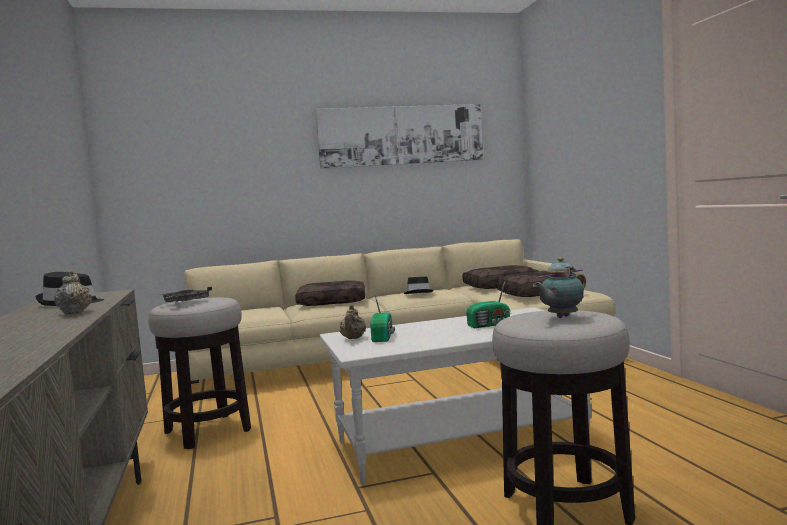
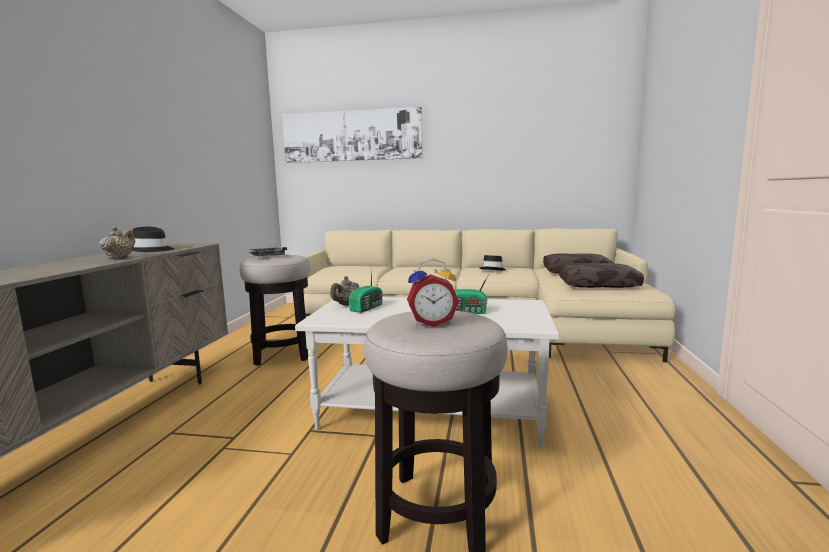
camera: 25 degrees right, 5 degrees up
brown pillow [295,281,365,306] -> none
picture [315,104,483,169] -> picture moved to [282,107,423,163]
teapot [533,257,586,318] -> alarm clock [407,259,459,327]

